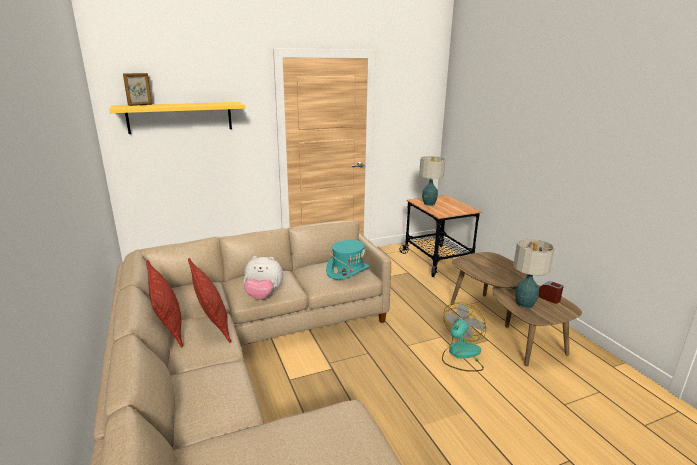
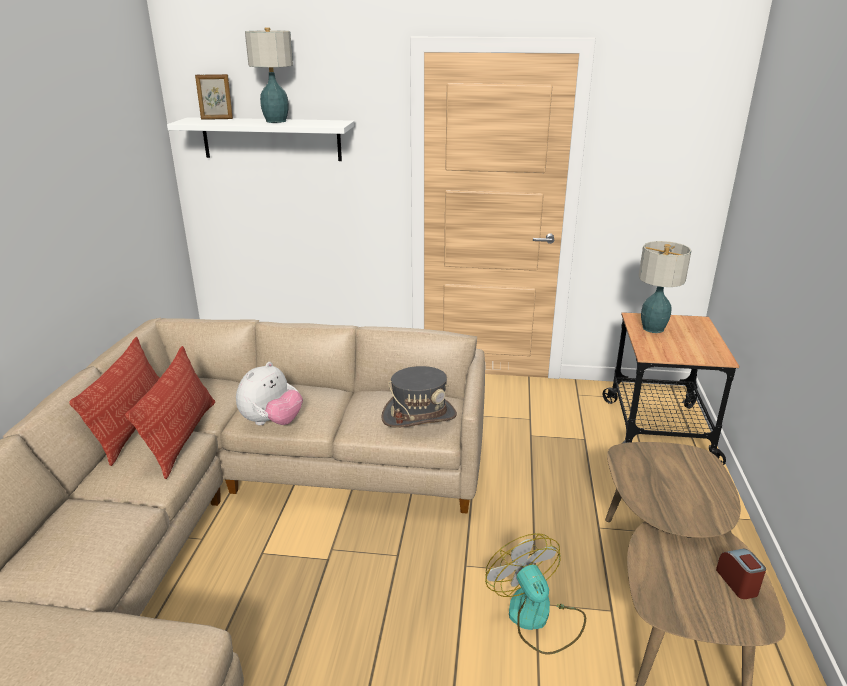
camera: 30 degrees right, 5 degrees up
yellow shelf [109,102,245,134] -> white shelf [167,117,355,161]
plush toy [243,256,283,300] -> plush toy turned 90 degrees counterclockwise [236,362,303,425]
turquoise hat [326,240,370,279] -> grey hat [381,366,457,428]
fan [442,302,486,372] -> fan turned 90 degrees counterclockwise [485,533,586,655]
table lamp [513,238,555,309] -> table lamp moved to [245,28,293,123]

